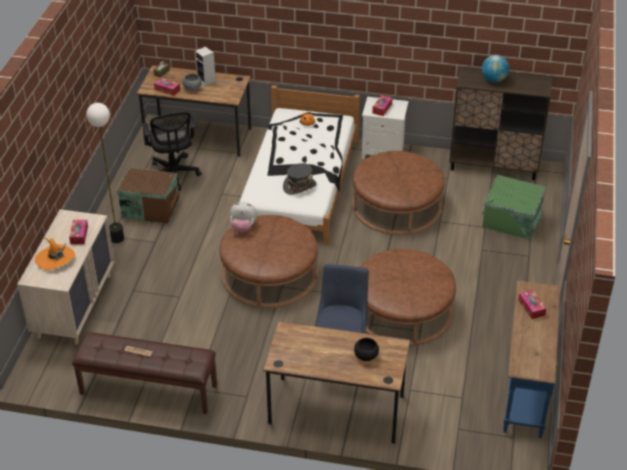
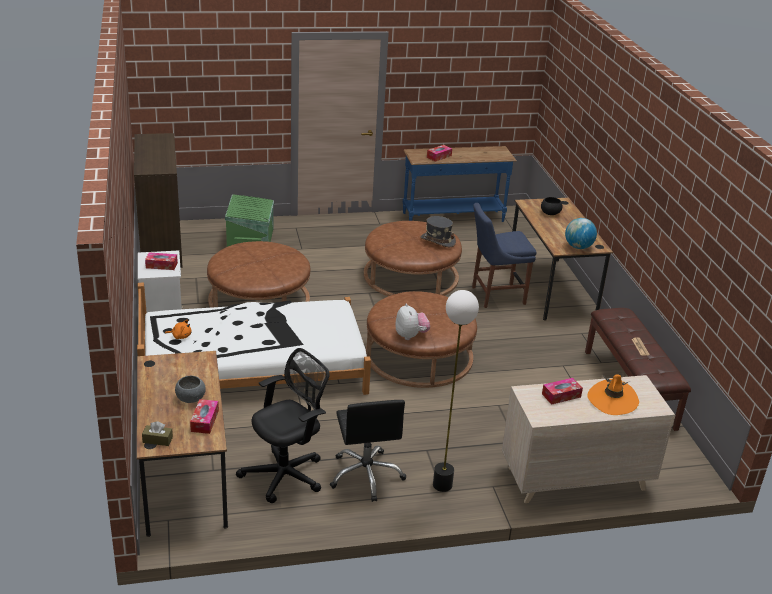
camera: 115 degrees left, 10 degrees down
brown storage box [117,168,180,224] -> black office chair [330,400,406,502]
speaker [195,46,216,86] -> none
grey hat [283,163,317,195] -> grey hat moved to [420,216,456,247]
globe [482,55,509,83] -> globe moved to [565,218,597,249]

